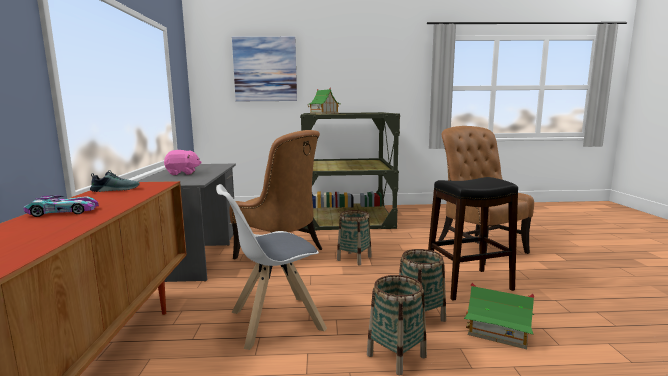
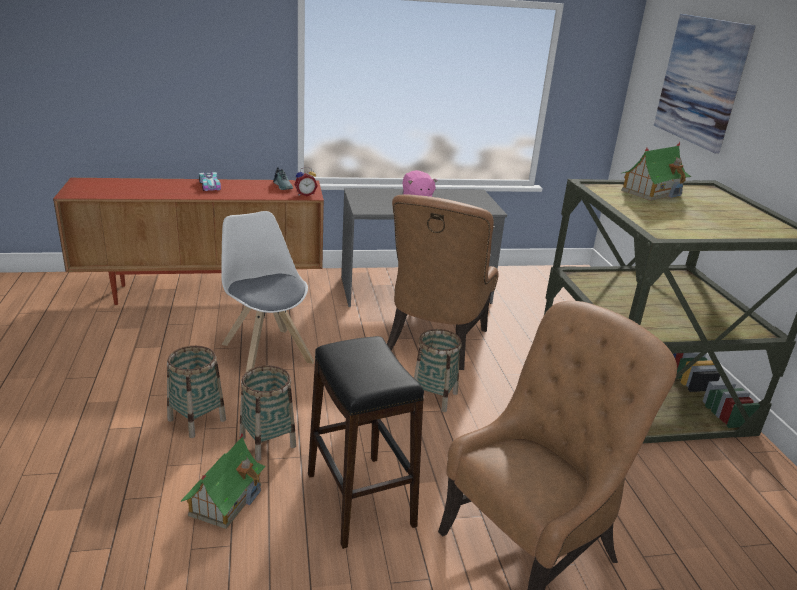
camera: 80 degrees right, 15 degrees up
none -> alarm clock [294,167,318,196]

